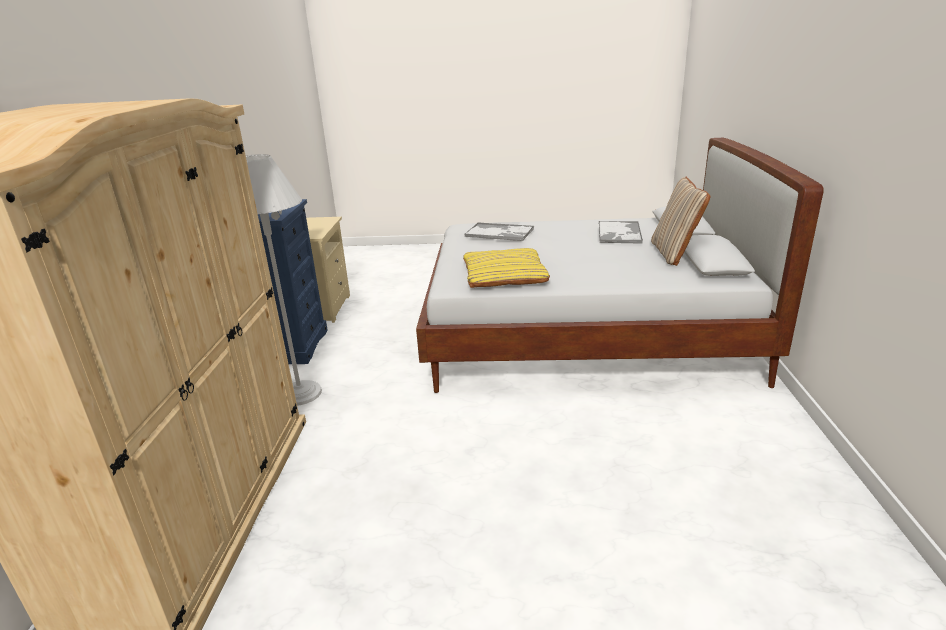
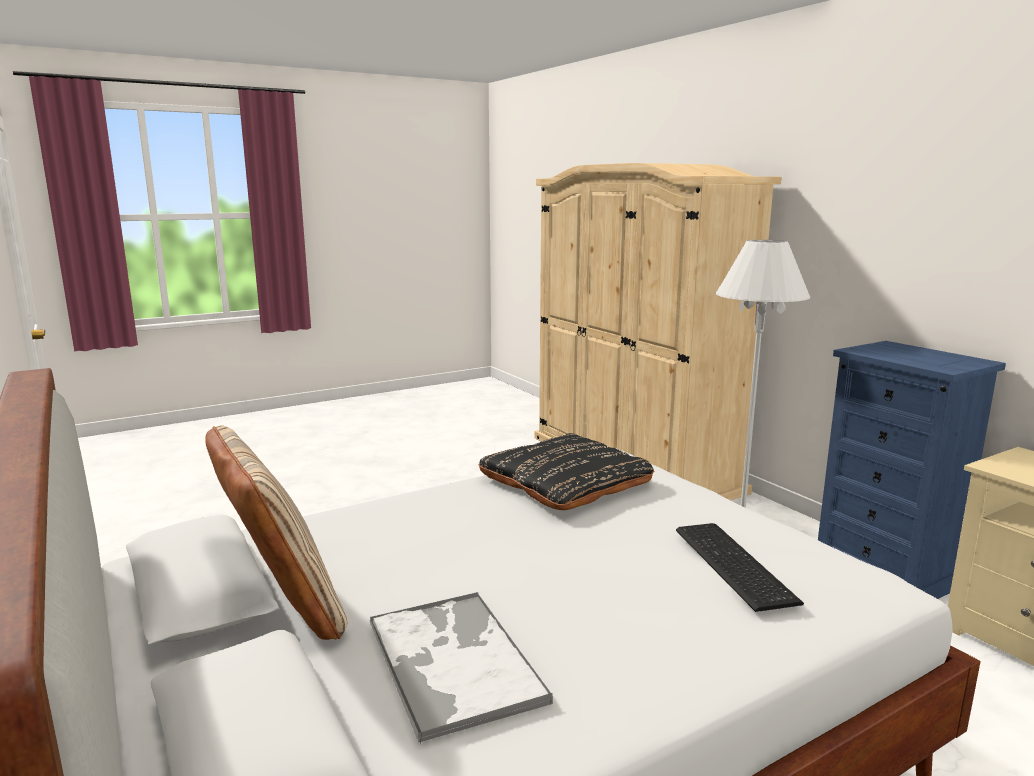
camera: 145 degrees right, 10 degrees down
yellow pillow [463,248,550,288] -> black pillow [479,433,655,510]
tray [464,223,534,241] -> keyboard [676,523,804,612]

